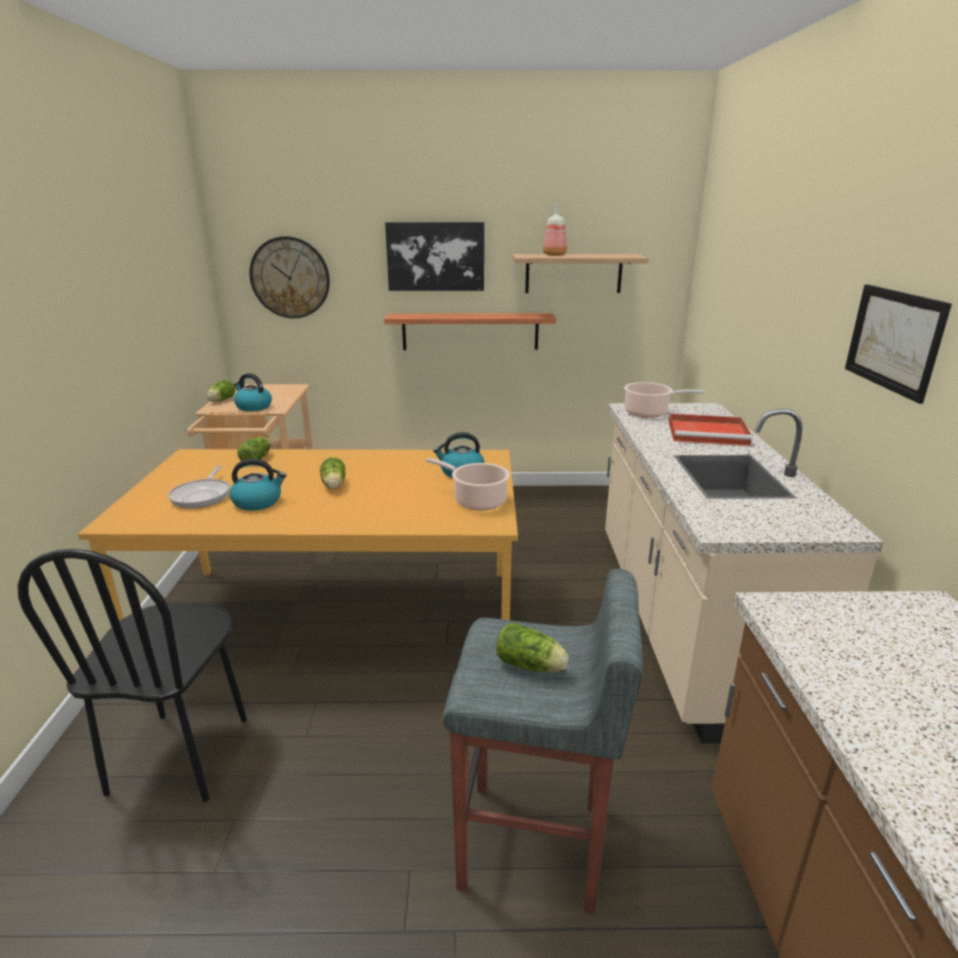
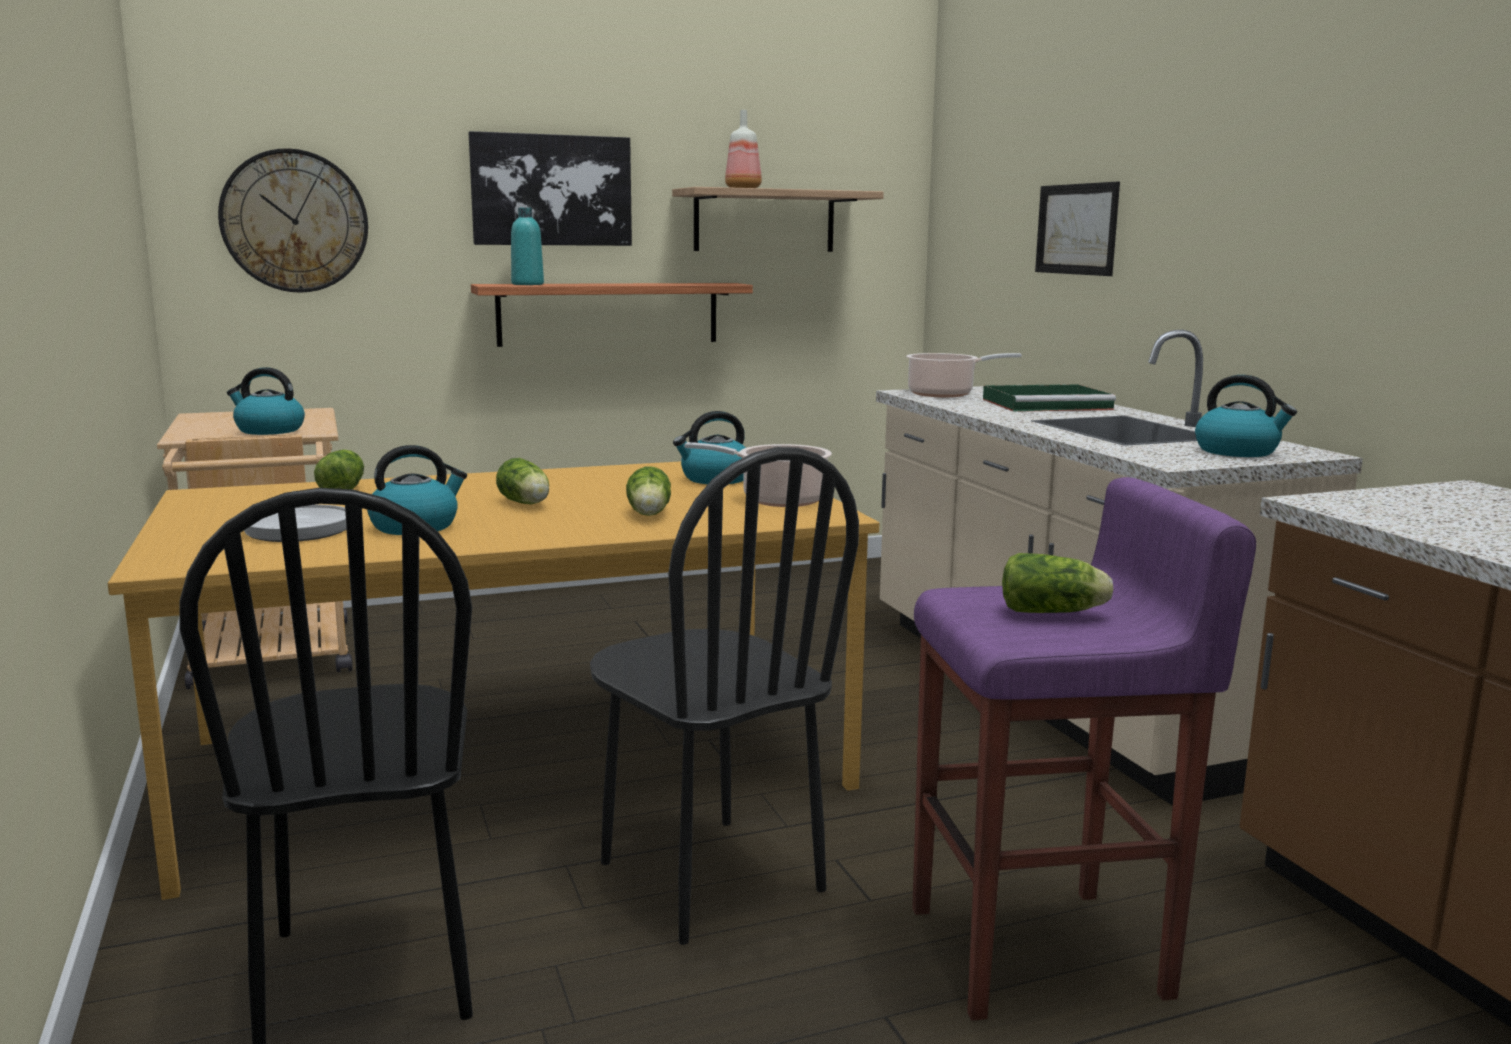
camera: 20 degrees left, 10 degrees down
lettuce [206,380,236,402] -> lettuce moved to [626,467,671,516]
grey stool [443,569,643,914] -> purple stool [912,477,1256,1021]
red tray [669,413,752,446] -> green tray [983,384,1116,412]
picture [845,284,952,404] -> picture moved to [1035,182,1120,276]
none -> turquoise bottle [511,207,544,285]
none -> black chair [590,447,859,945]
none -> kettle [1195,375,1297,457]

